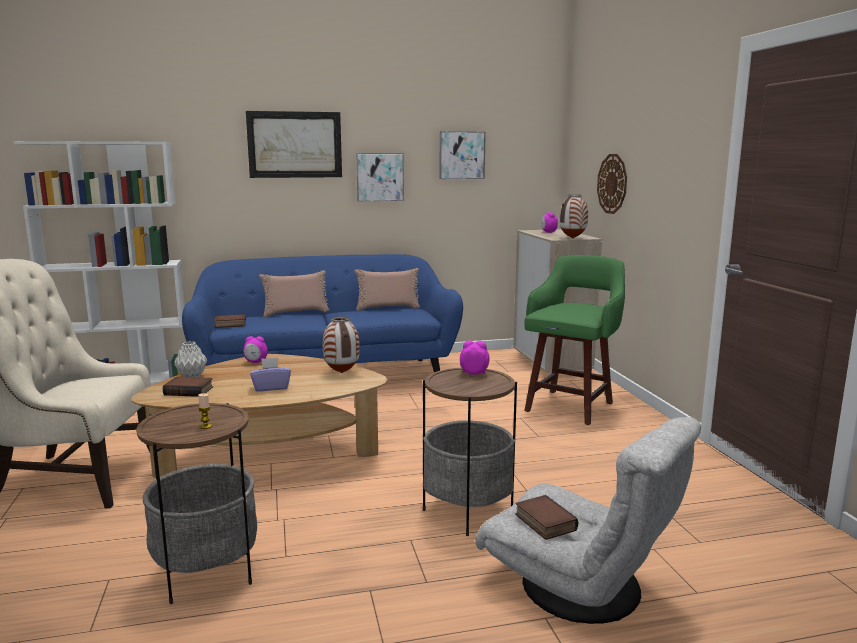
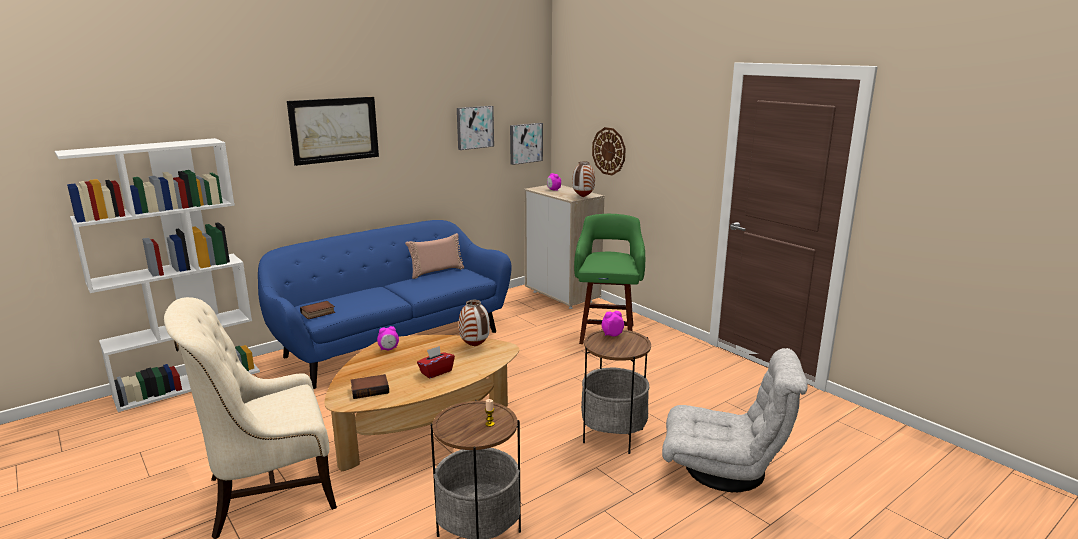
camera: 25 degrees left, 5 degrees up
grey vase [174,341,207,377] -> none
purple tissue box [250,357,291,392] -> red tissue box [417,346,455,379]
beige pillow [259,270,329,317] -> none
picture [356,153,404,201] -> picture moved to [510,123,543,165]
book [515,495,578,540] -> none

